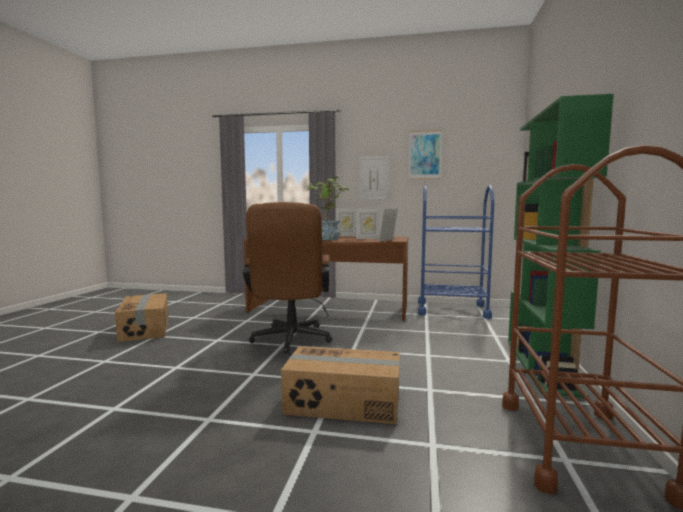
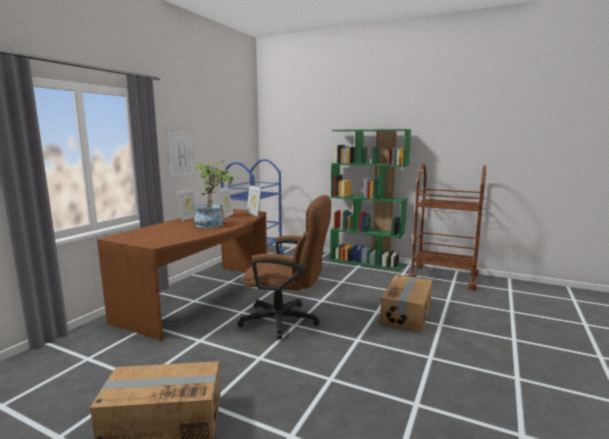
camera: 75 degrees left, 5 degrees up
picture [409,130,442,180] -> none

